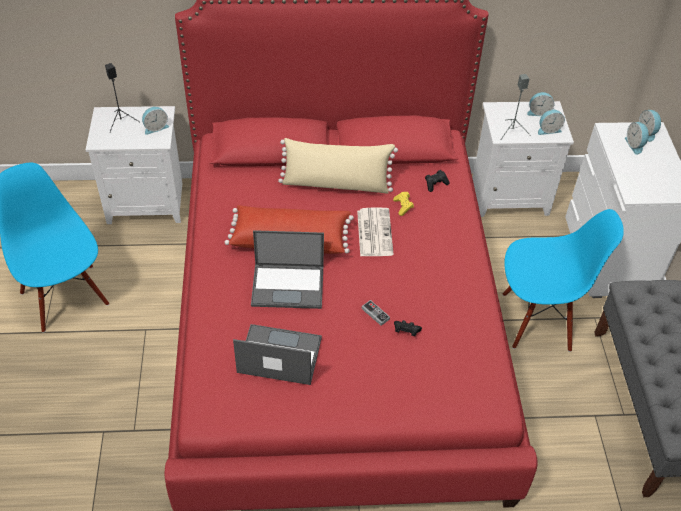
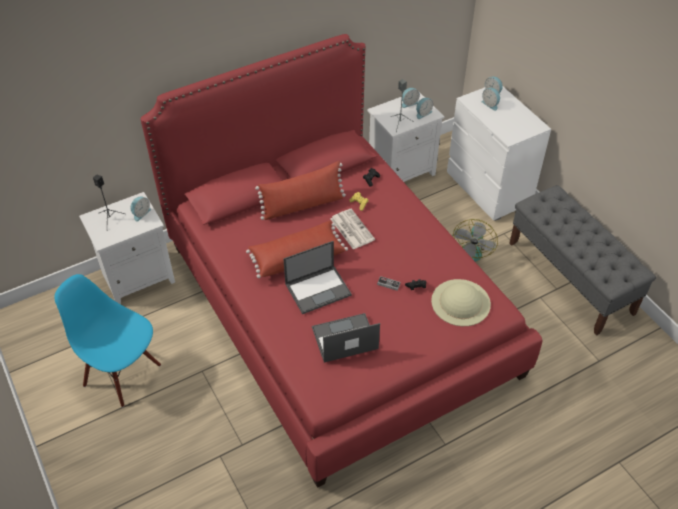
camera: 25 degrees left, 0 degrees up
beige pillow [278,138,398,194] -> red pillow [255,161,346,220]
blue chair [502,209,624,352] -> fan [452,219,498,262]
none -> beige hat [431,279,491,326]

